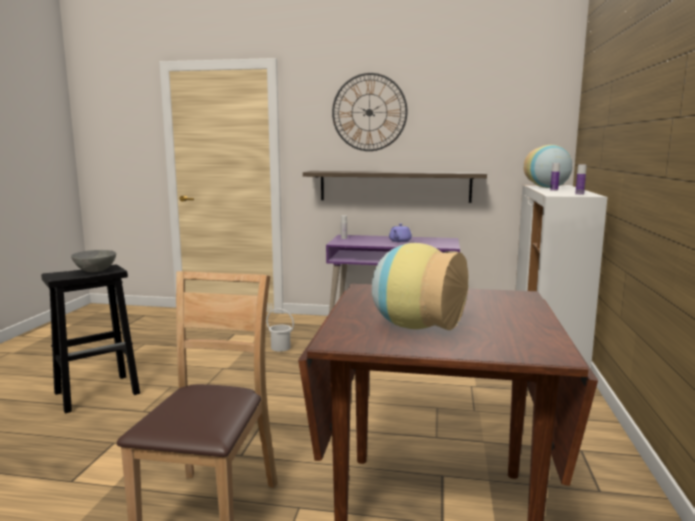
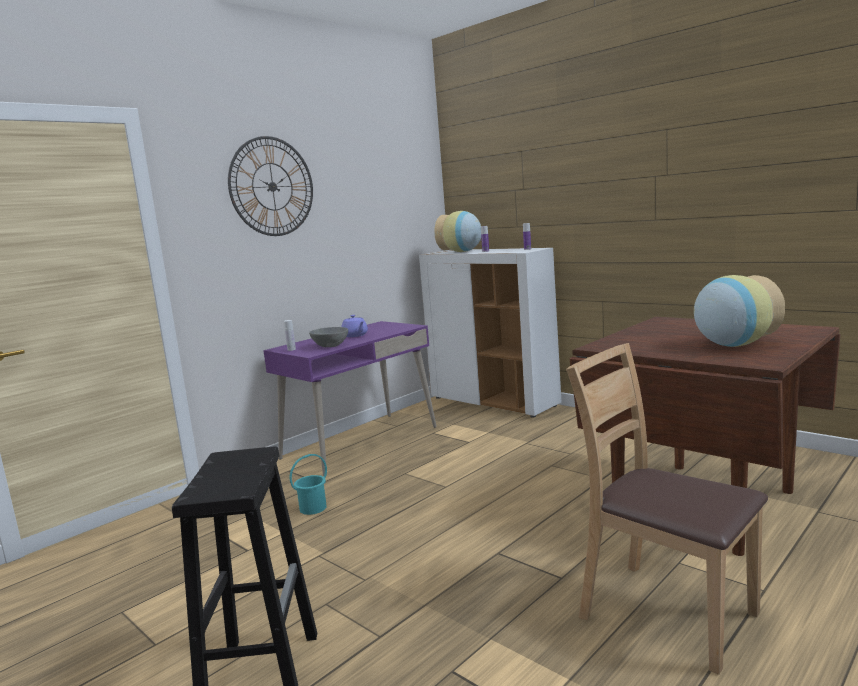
camera: 55 degrees left, 0 degrees up
grey bowl [71,250,116,272] -> grey bowl moved to [309,327,348,347]
white bucket [266,308,294,352] -> turquoise bucket [289,454,327,515]
shelf [303,171,487,203] -> none

